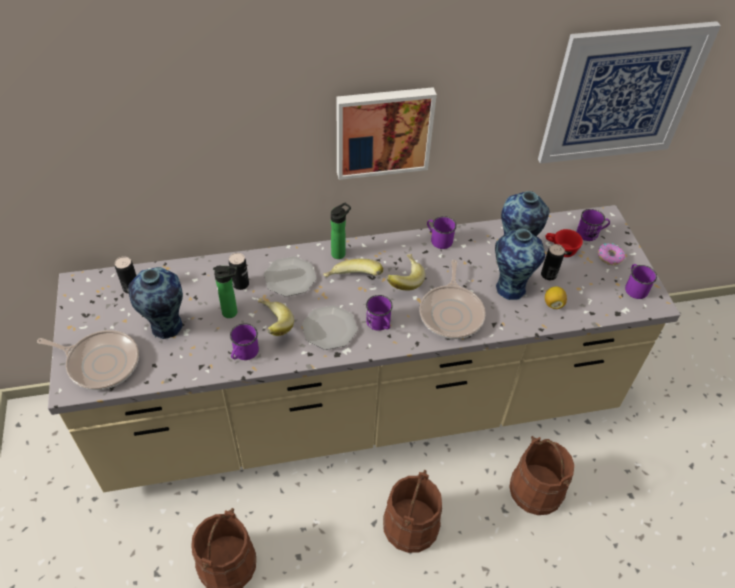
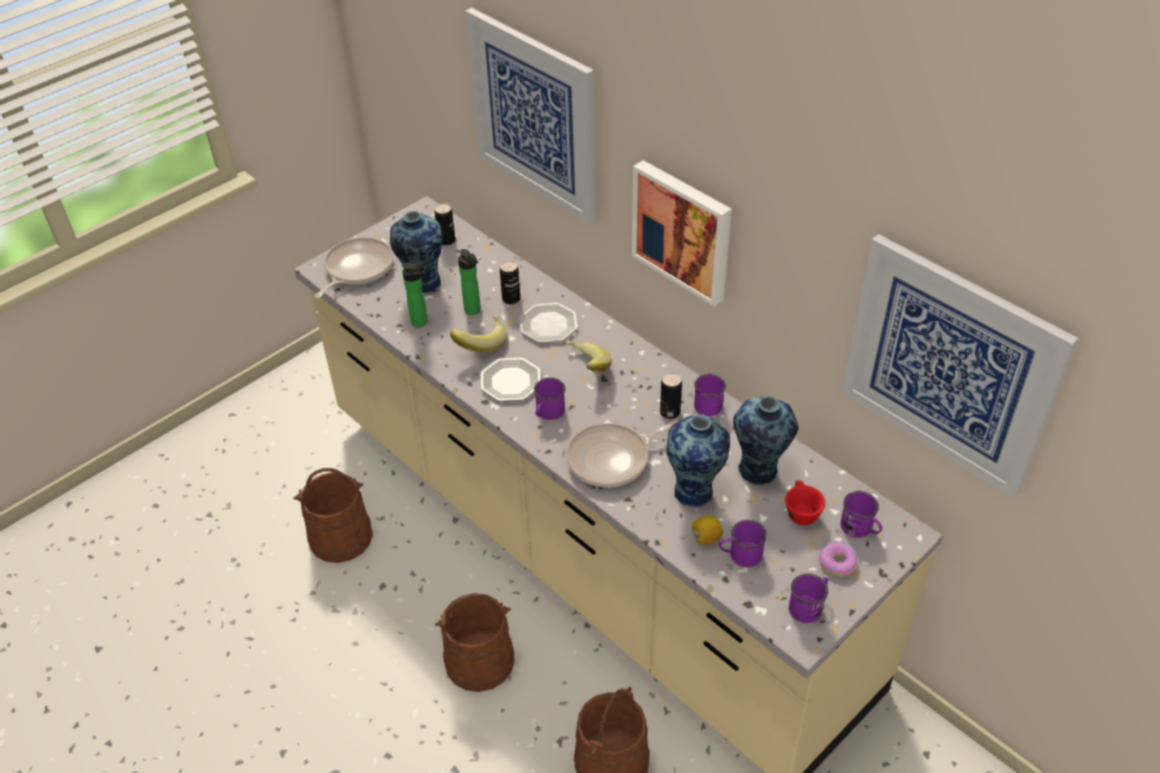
camera: 60 degrees right, 5 degrees down
frying pan [37,330,139,390] -> frying pan turned 135 degrees counterclockwise [315,237,393,299]
purple mug [230,323,259,360] -> purple mug moved to [719,520,767,567]
bottle [331,202,351,259] -> bottle moved to [402,263,428,327]
banana [386,254,425,291] -> none
can [541,244,565,280] -> can moved to [660,372,682,419]
none -> picture [465,8,596,225]

